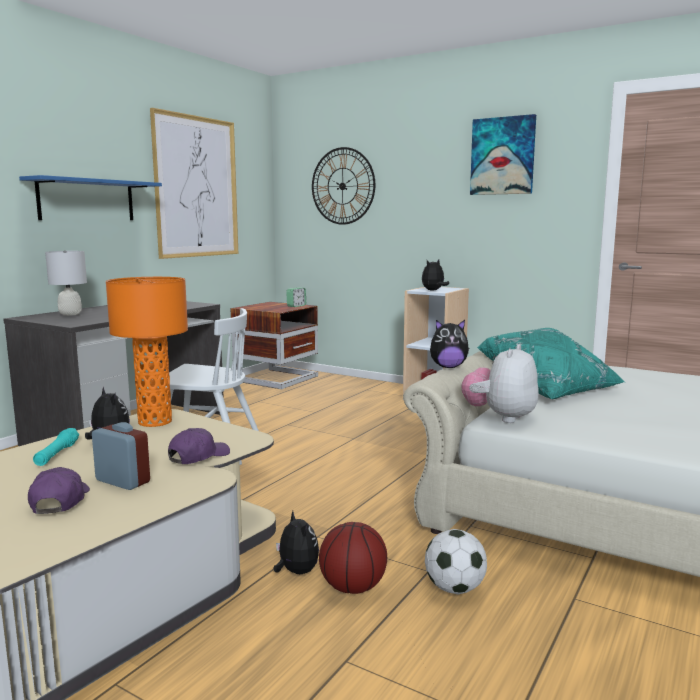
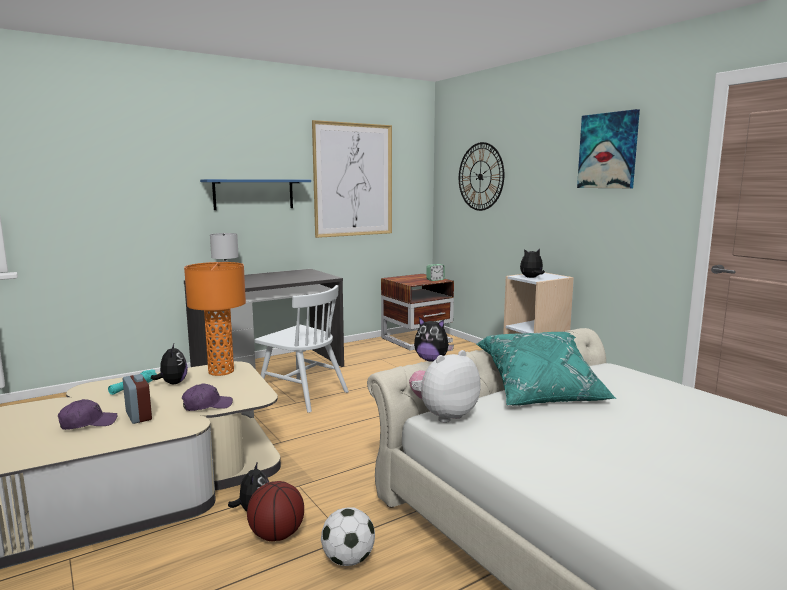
camera: 25 degrees right, 0 degrees up
purple cap [28,467,90,514] -> purple cap turned 45 degrees clockwise [58,399,118,430]

